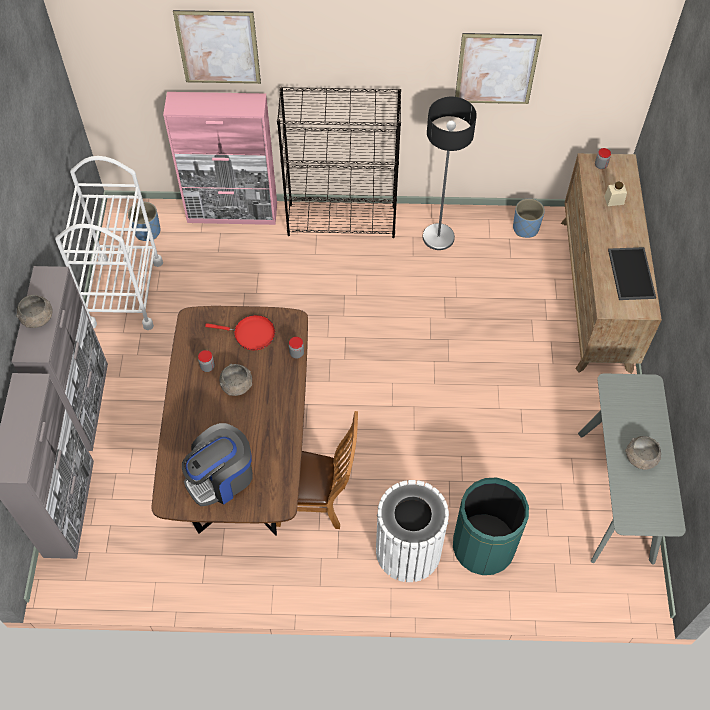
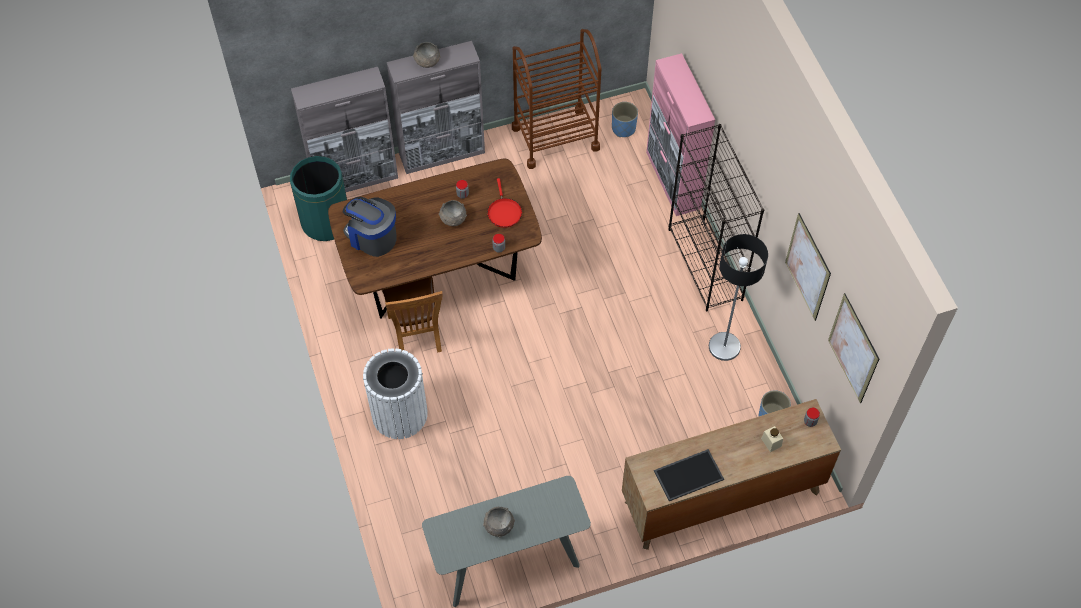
camera: 70 degrees right, 0 degrees up
white cart [55,156,163,330] -> brown cart [512,29,601,169]
picture [173,10,261,84] -> picture moved to [828,293,879,403]
green trash can [453,477,529,575] -> green trash can moved to [290,156,347,241]

